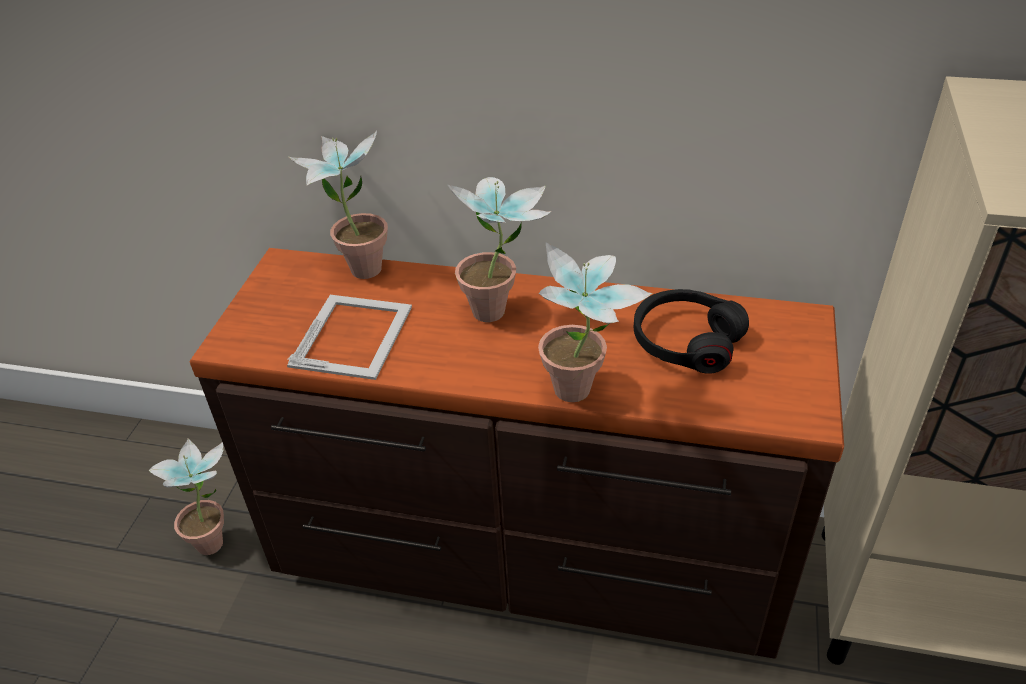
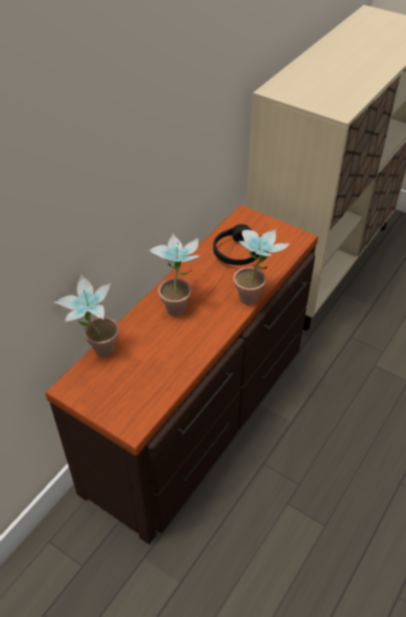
camera: 70 degrees left, 5 degrees up
potted plant [149,438,224,555] -> none
picture frame [287,295,412,380] -> none

